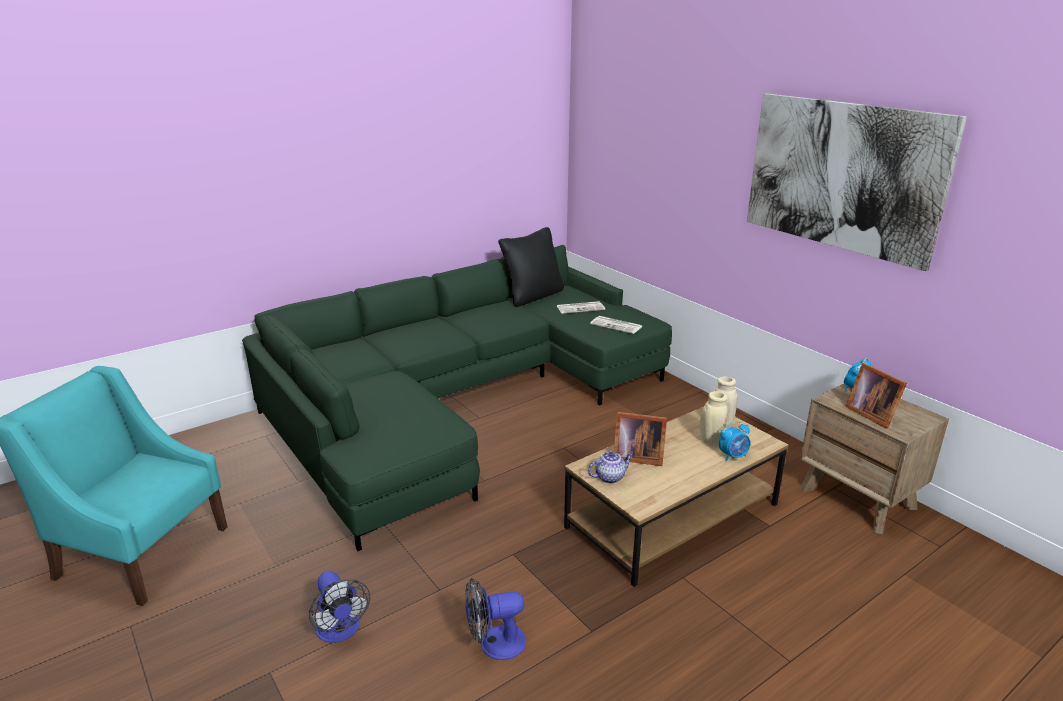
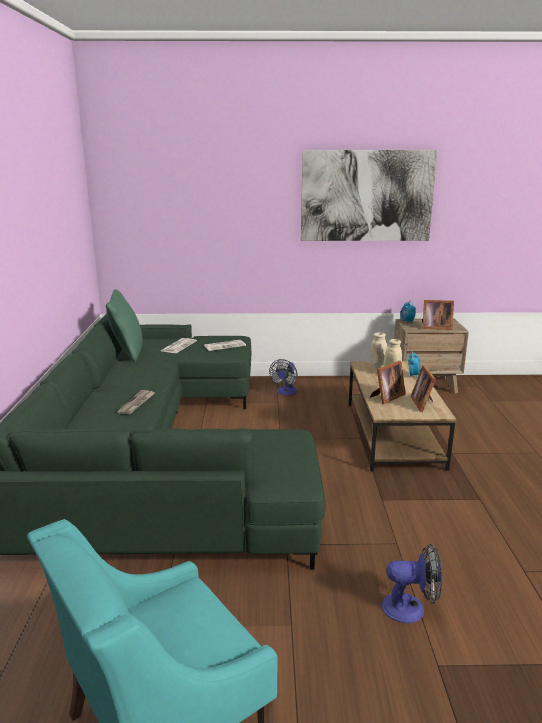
camera: 55 degrees left, 5 degrees down
fan [465,578,526,660] -> fan moved to [269,359,298,395]
black pillow [498,227,564,307] -> green pillow [106,289,142,362]
teapot [588,452,633,483] -> none
none -> newspaper [117,390,155,414]
none -> picture frame [410,365,436,412]

